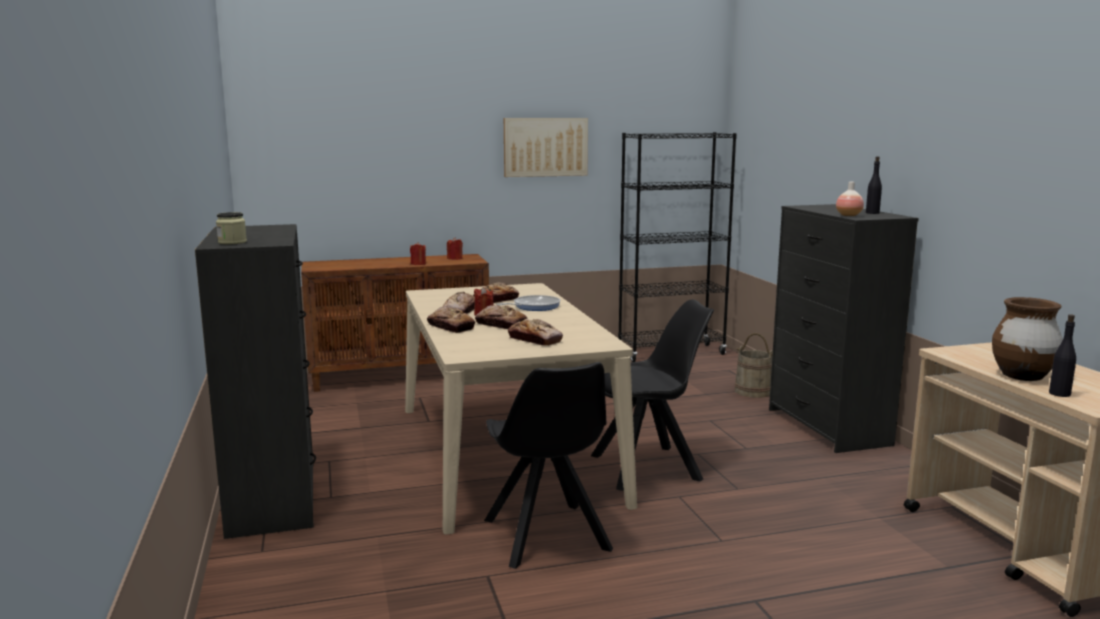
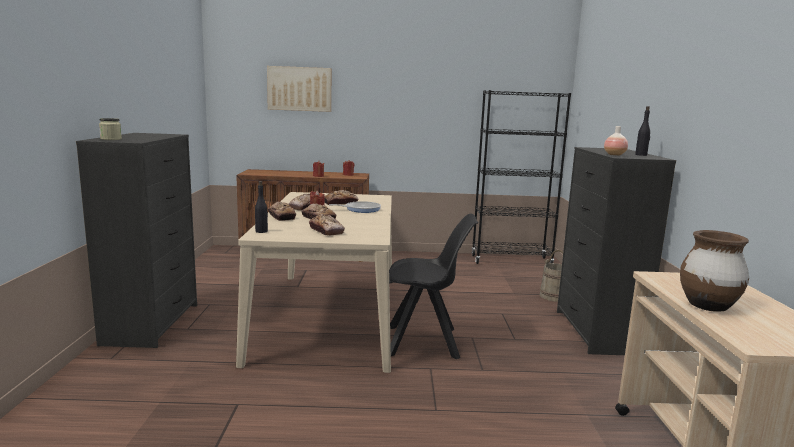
camera: 15 degrees right, 0 degrees up
black chair [484,362,613,569] -> none
picture [504,118,588,177] -> picture moved to [267,66,331,112]
black bottle [1049,314,1076,397] -> black bottle moved to [255,181,268,233]

